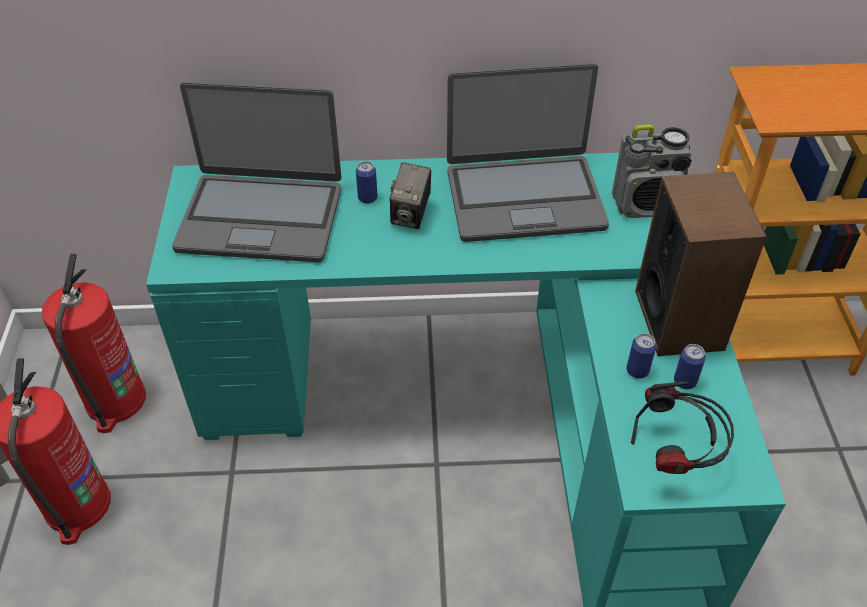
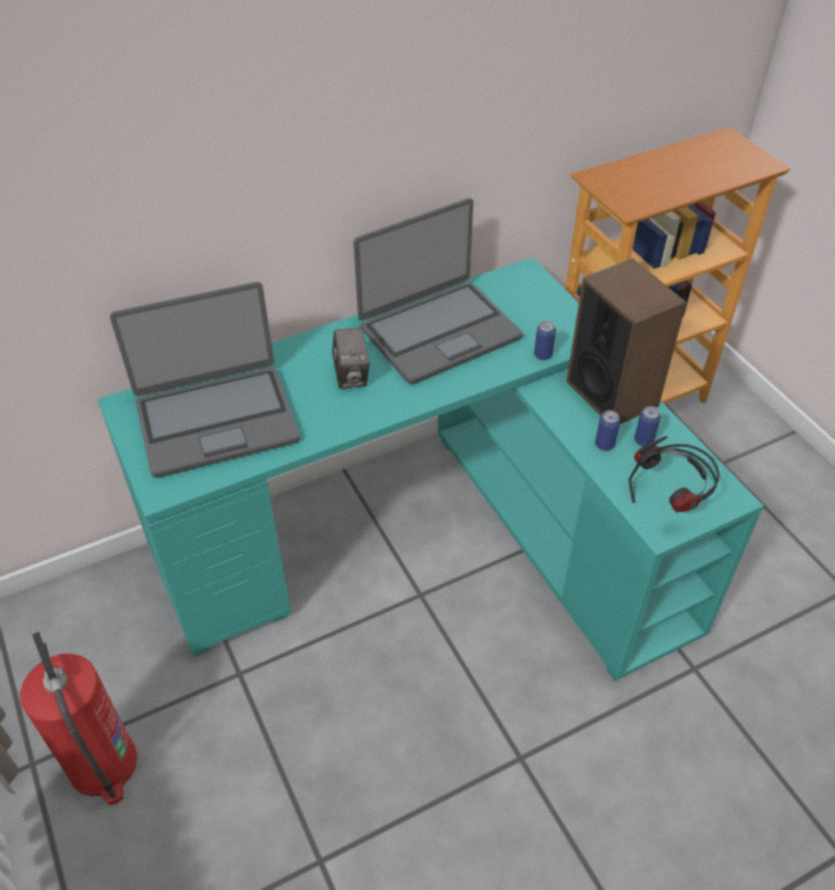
camera: 25 degrees left, 0 degrees up
fire extinguisher [41,254,146,433] -> none
can [356,161,378,204] -> can moved to [534,321,556,360]
radio [612,125,692,218] -> none

